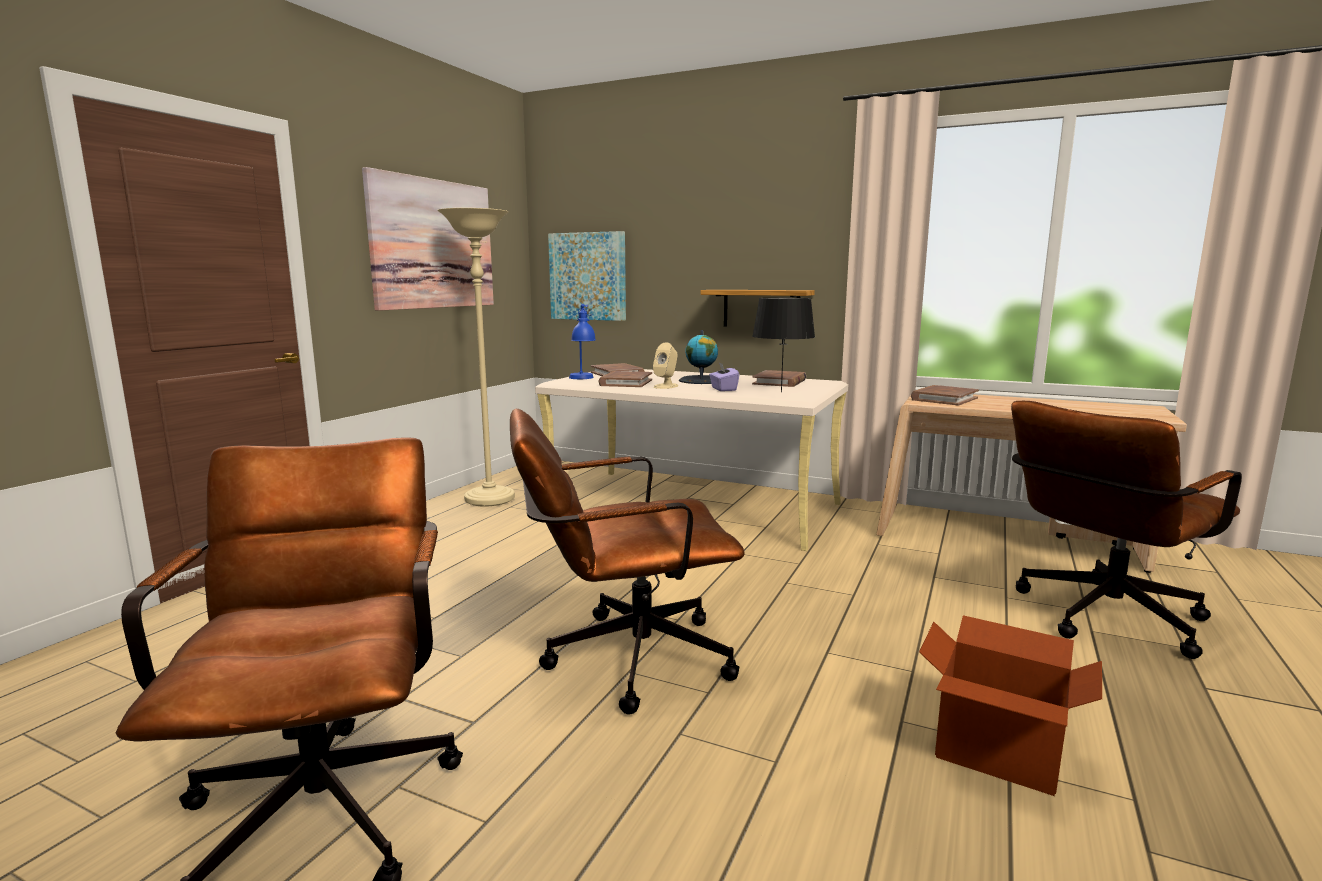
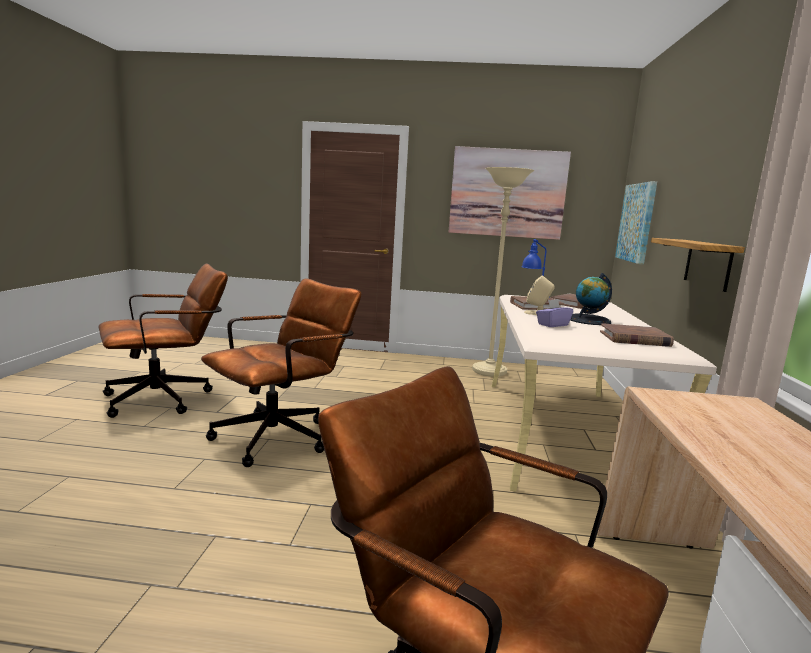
camera: 70 degrees right, 0 degrees up
brown office chair [510,409,745,715] -> brown office chair turned 75 degrees clockwise [201,278,362,467]
black table lamp [752,298,815,393] -> none
brown book [911,385,979,406] -> none
cardboard box [919,615,1102,796] -> none

